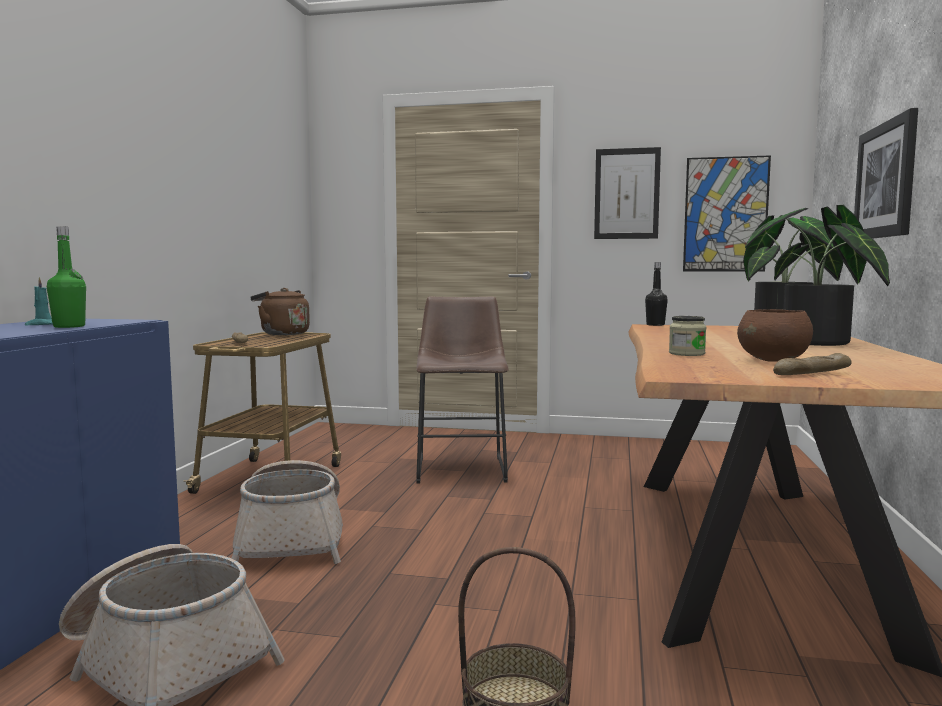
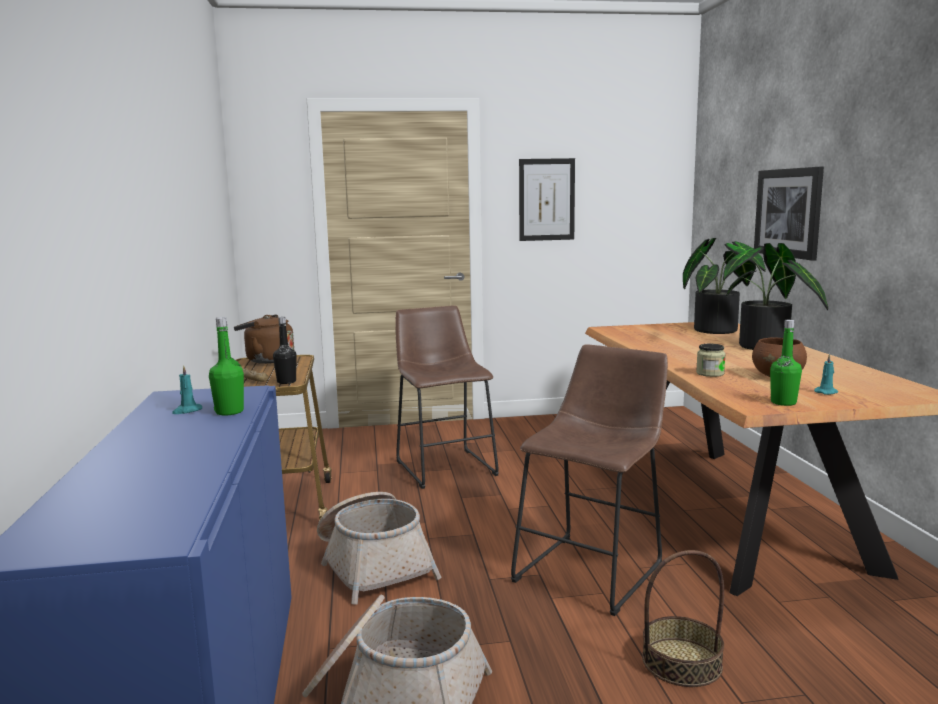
camera: 20 degrees left, 5 degrees up
black bottle [645,262,668,326] -> black bottle moved to [273,317,297,384]
picture [683,155,771,272] -> none
bread [773,353,851,375] -> turquoise candle [814,354,838,395]
none -> brown stool [511,345,668,616]
none -> green bottle [770,320,802,406]

